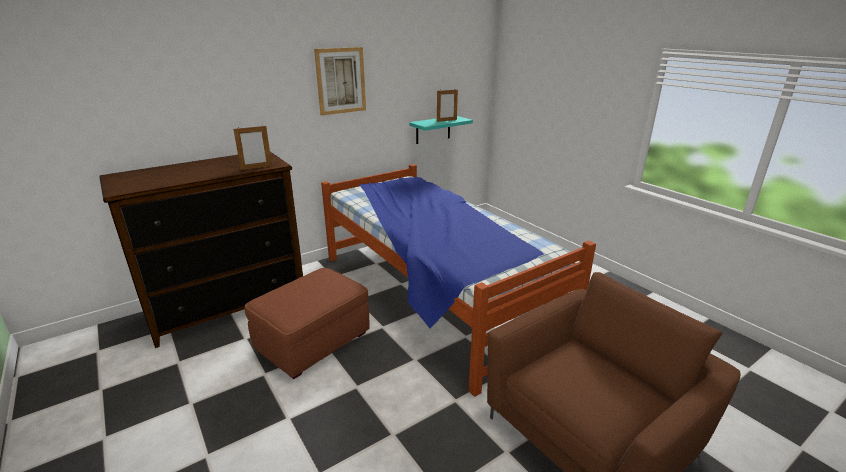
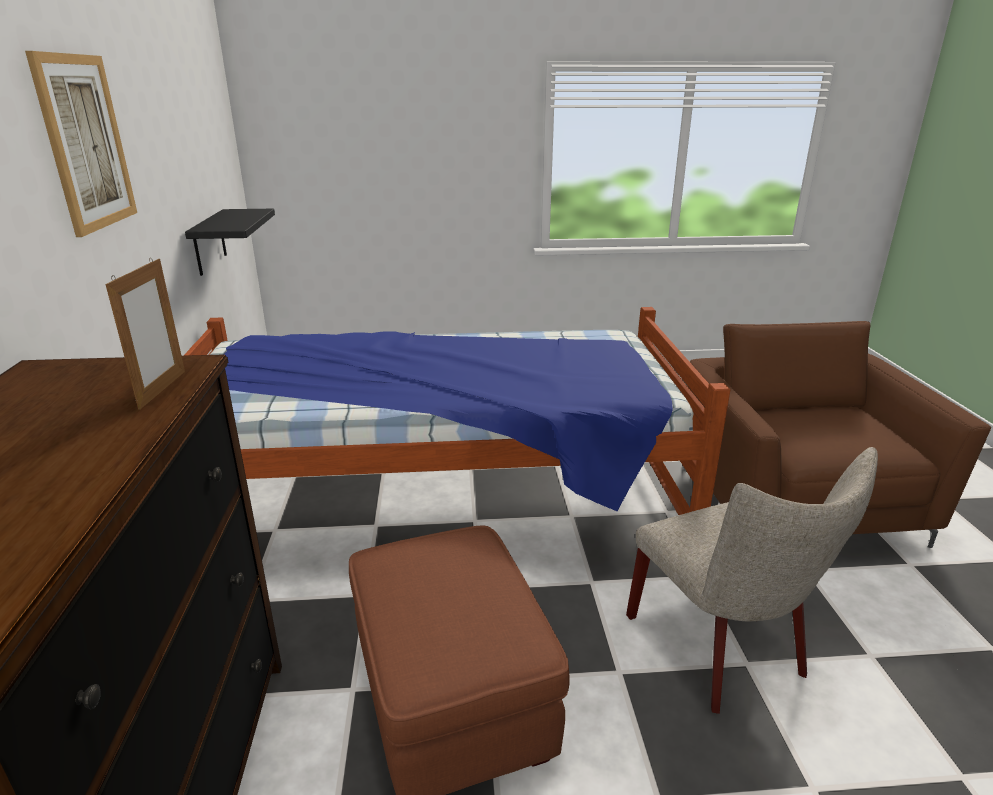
camera: 60 degrees left, 0 degrees up
turquoise shelf [409,116,473,144] -> black shelf [185,209,275,276]
picture frame [437,90,458,122] -> none
none -> beige chair [626,447,878,714]

